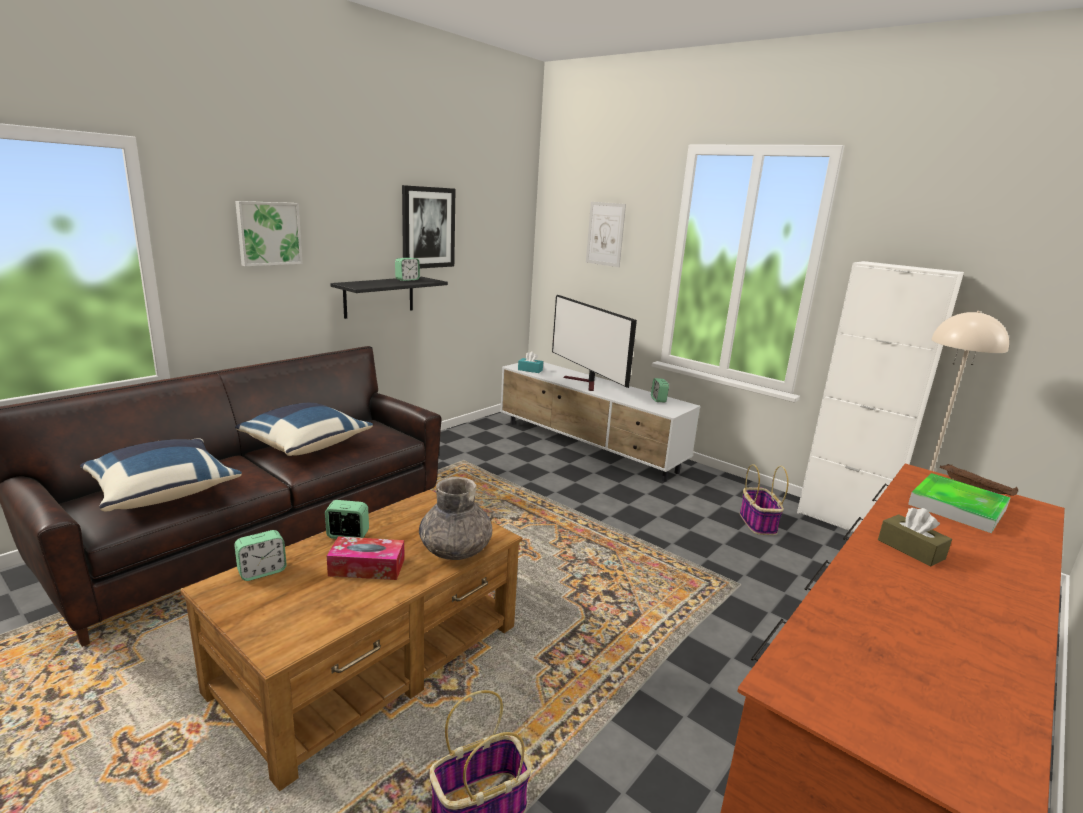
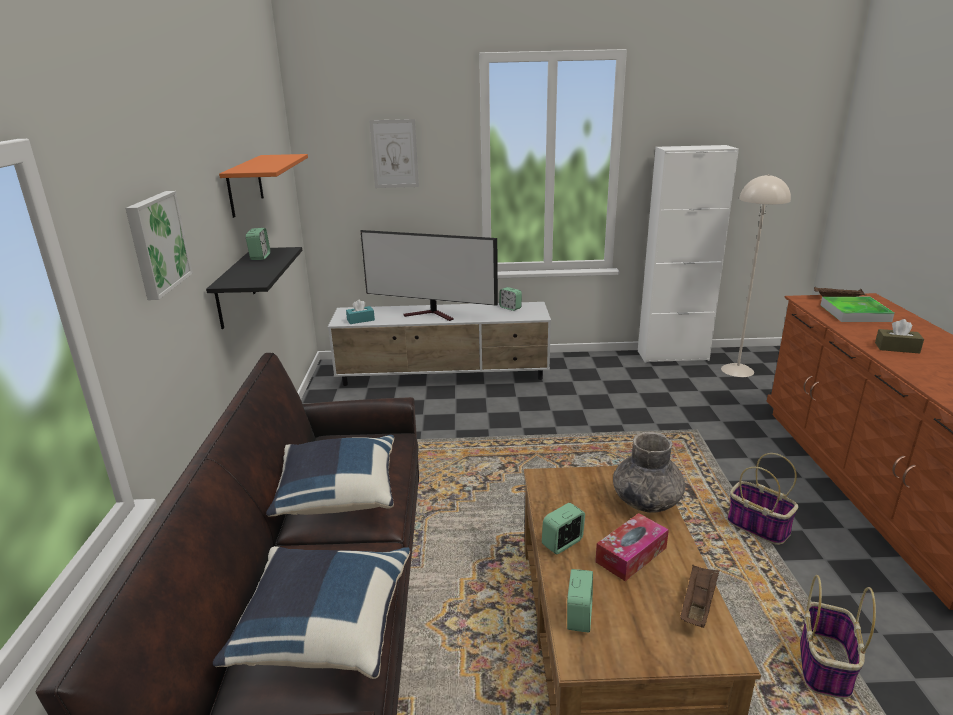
camera: 40 degrees left, 5 degrees up
picture [402,185,456,268] -> orange shelf [219,154,308,218]
basket [740,464,789,535] -> basket moved to [727,453,799,545]
none -> brown tray [680,565,719,628]

